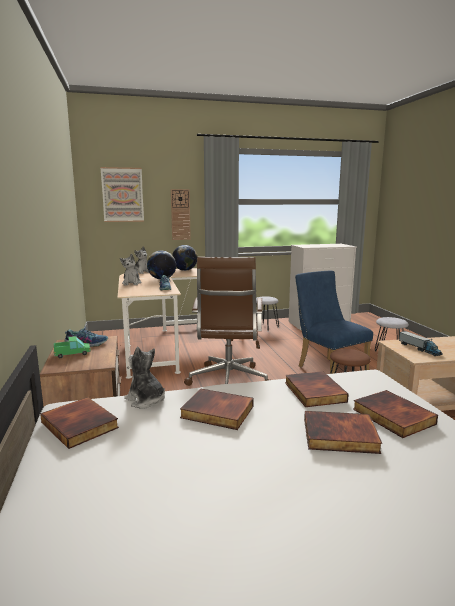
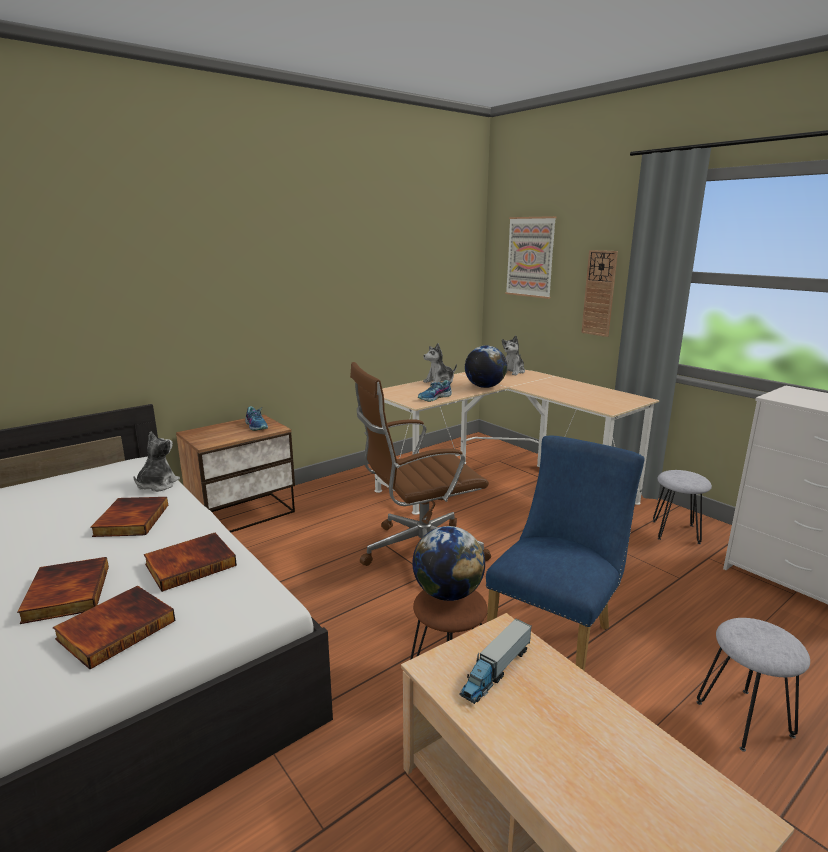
camera: 65 degrees right, 5 degrees up
book [40,397,119,449] -> none
toy truck [54,336,91,358] -> none
globe [172,245,198,271] -> globe moved to [412,526,485,601]

